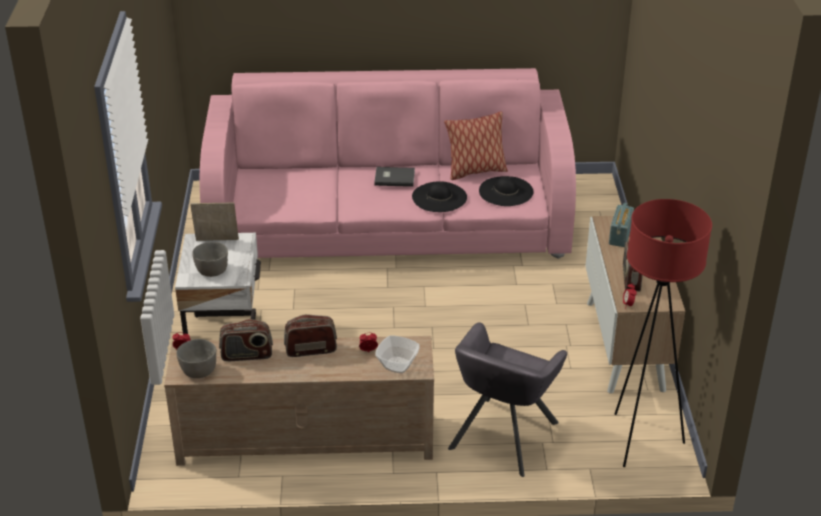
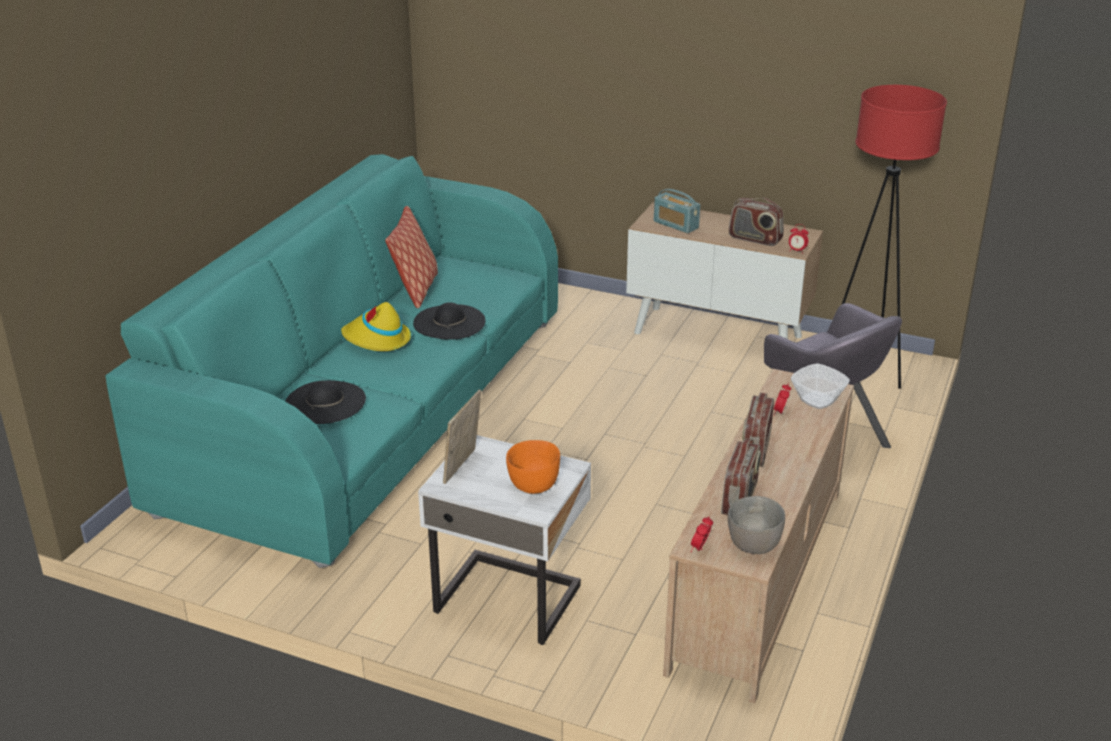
camera: 65 degrees left, 5 degrees down
grey bowl [192,242,228,277] -> orange bowl [506,440,560,494]
pink sofa [199,68,576,259] -> turquoise sofa [105,154,558,568]
grey book [374,167,415,187] -> yellow hat [341,302,411,351]
black hat [479,176,533,206] -> black hat moved to [285,380,366,424]

